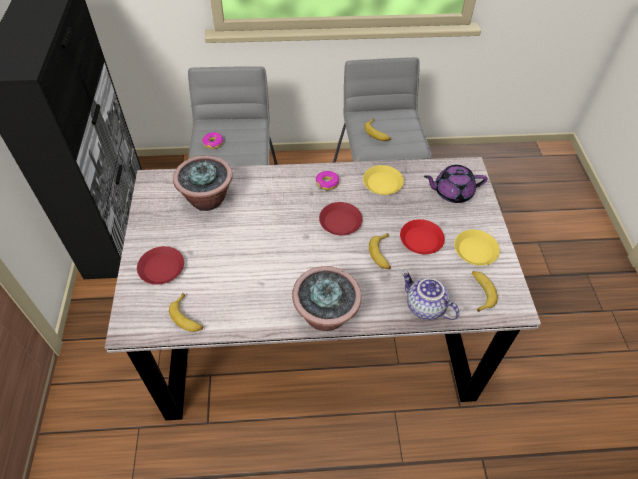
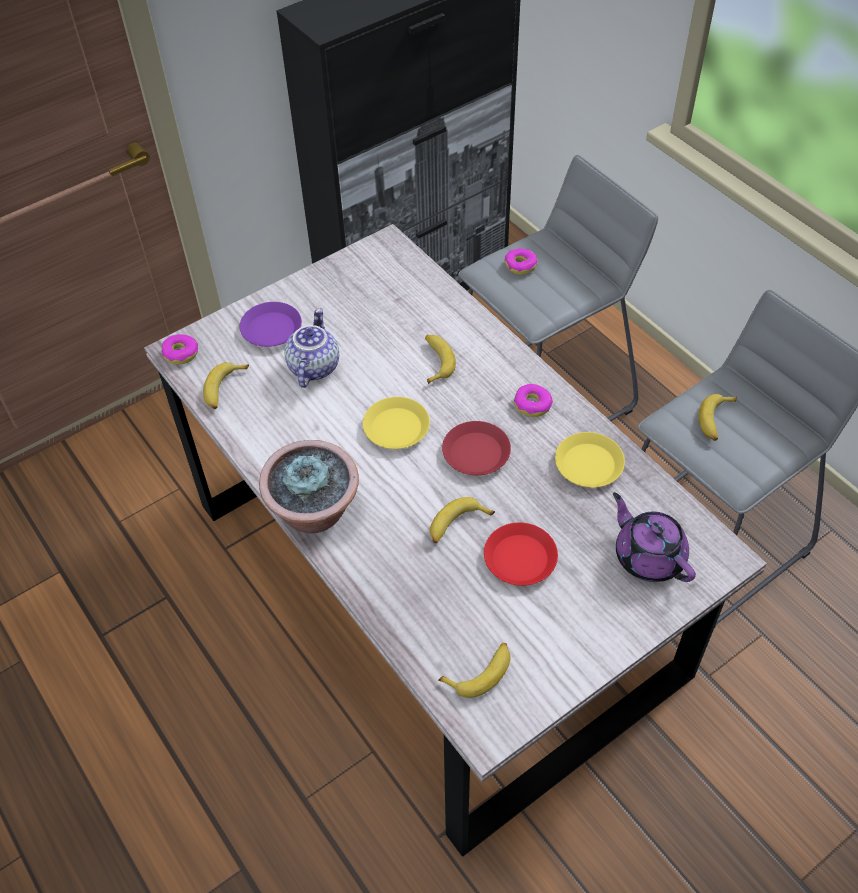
camera: 60 degrees right, 0 degrees up
red plate [137,246,184,285] -> purple plate [239,302,302,347]
potted plant [173,156,233,211] -> none
teapot [402,271,459,320] -> teapot moved to [284,308,339,388]
yellow plate [454,230,500,266] -> yellow plate moved to [363,397,430,449]
none -> donut [162,334,198,365]
none -> banana [425,335,456,384]

